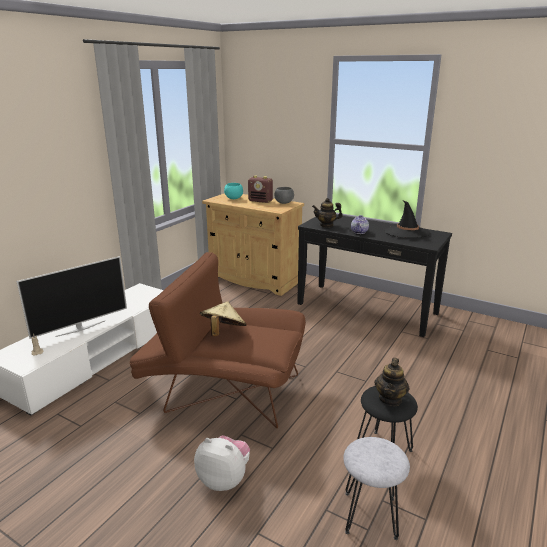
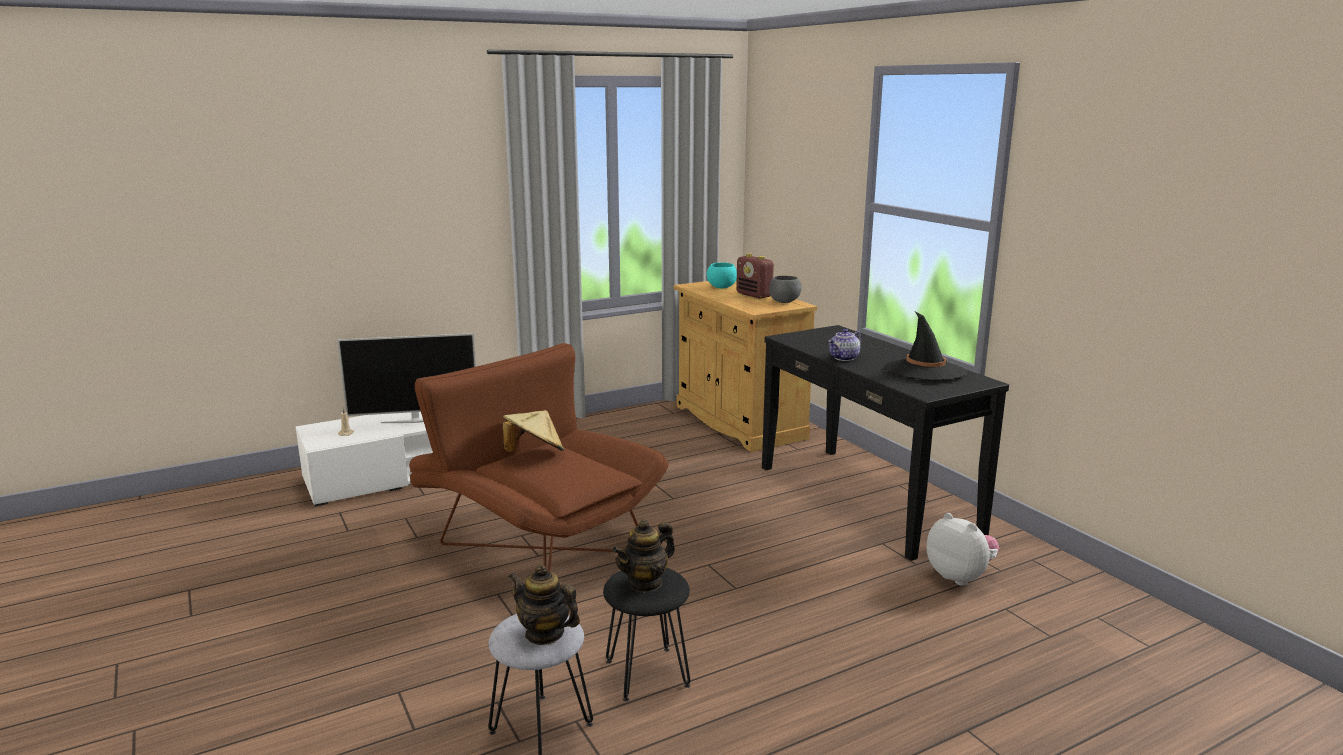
camera: 30 degrees right, 5 degrees down
plush toy [194,435,250,491] -> plush toy moved to [927,513,1000,586]
teapot [312,198,343,228] -> teapot moved to [509,565,580,645]

